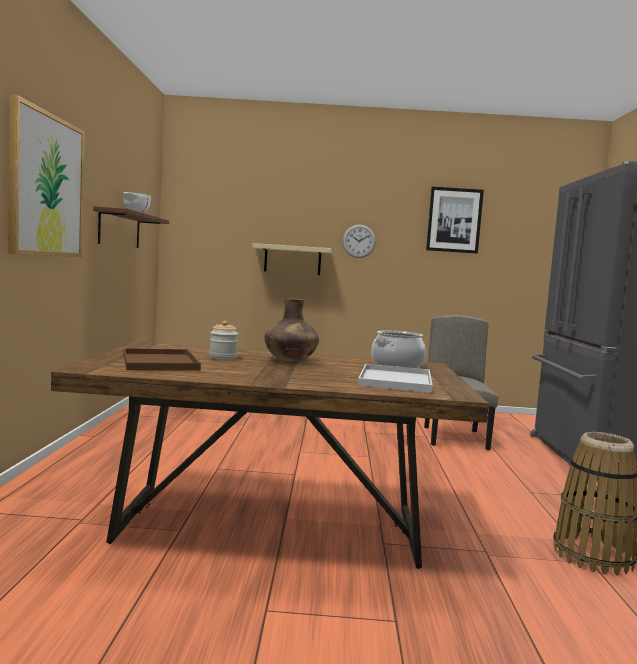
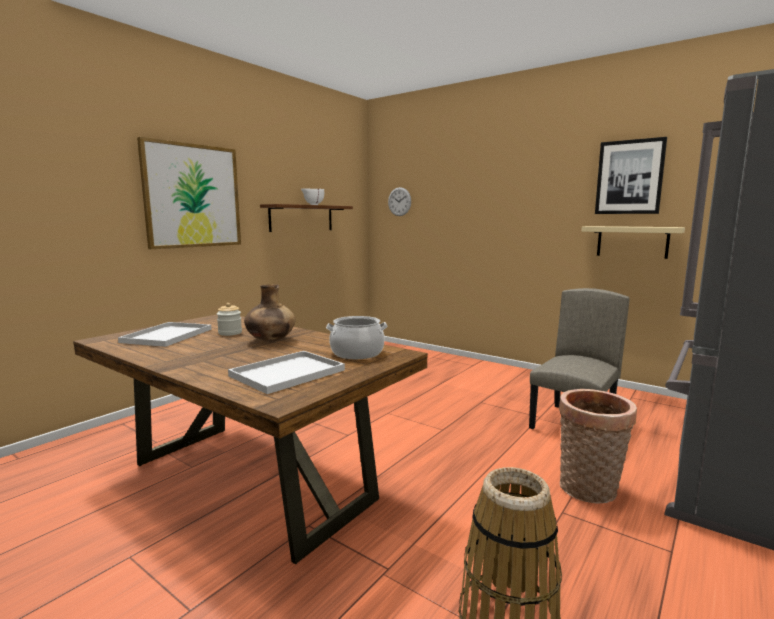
camera: 35 degrees right, 5 degrees up
brown tray [123,348,201,371] -> white tray [118,322,211,347]
beige shelf [252,243,332,275] -> beige shelf moved to [581,226,685,259]
wall clock [343,225,376,258] -> wall clock moved to [388,187,411,216]
none -> basket [559,389,637,503]

